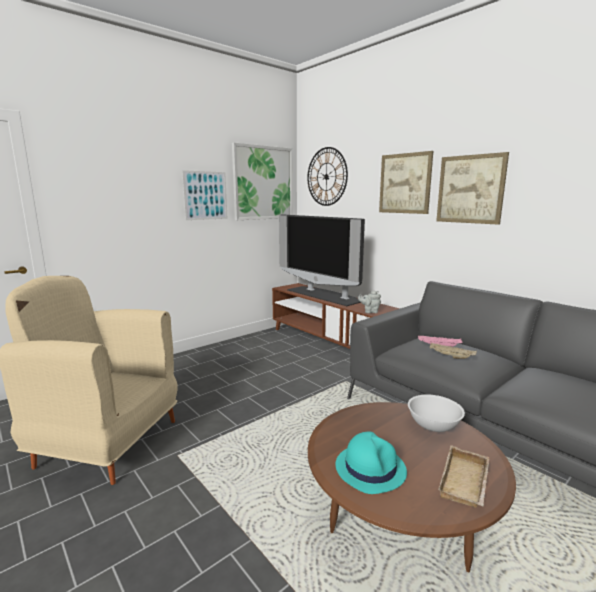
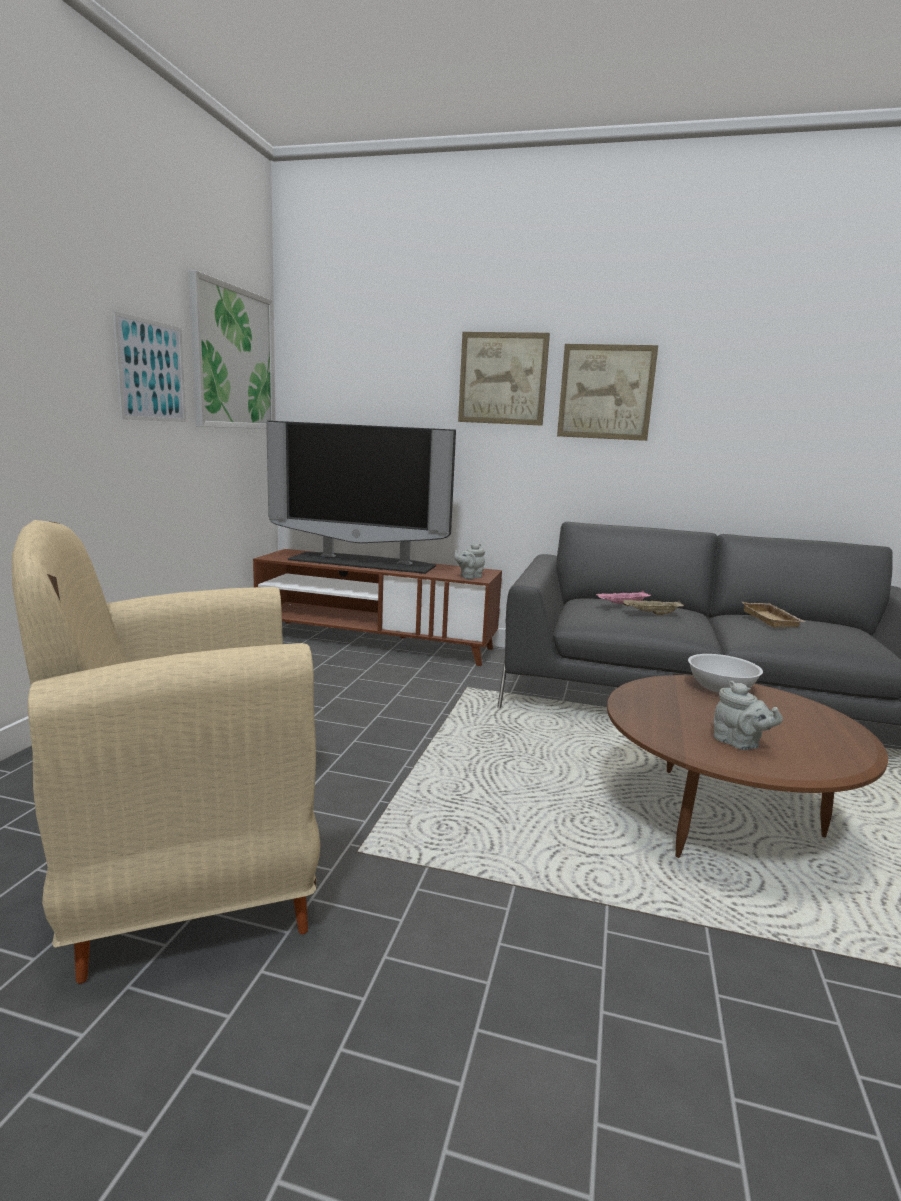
camera: 35 degrees left, 0 degrees up
wall clock [307,147,348,206] -> none
turquoise hat [336,432,407,494] -> grey teapot [714,681,783,750]
beige tray [438,445,489,508] -> beige tray moved to [742,602,805,627]

